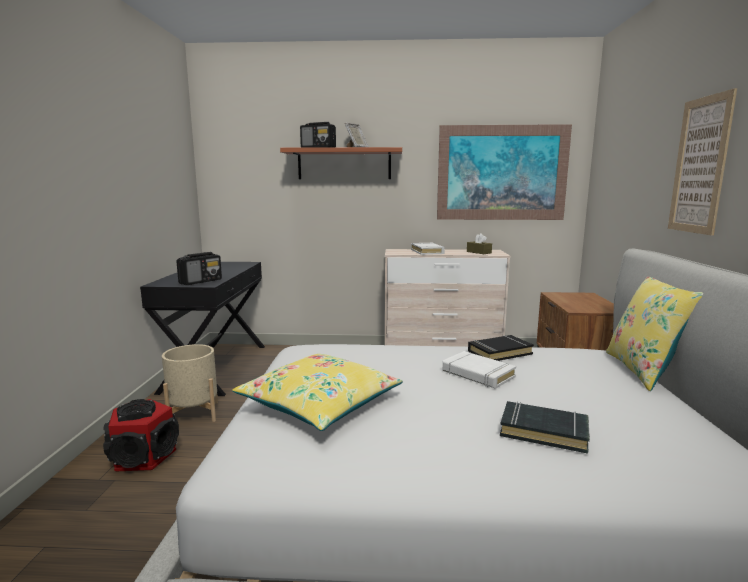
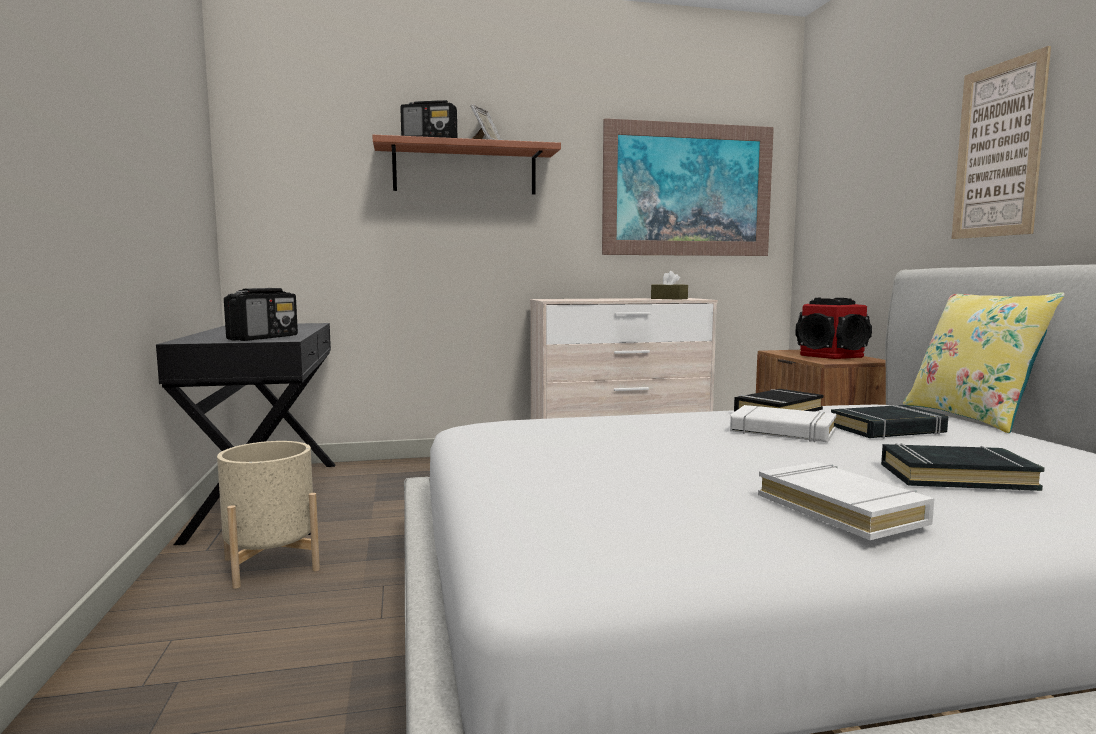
camera: 15 degrees left, 5 degrees down
speaker [103,399,179,471] -> speaker moved to [795,298,872,359]
yellow pillow [232,354,403,431] -> none
white book [411,243,445,255] -> white book moved to [758,462,935,540]
none -> black book [831,405,948,438]

